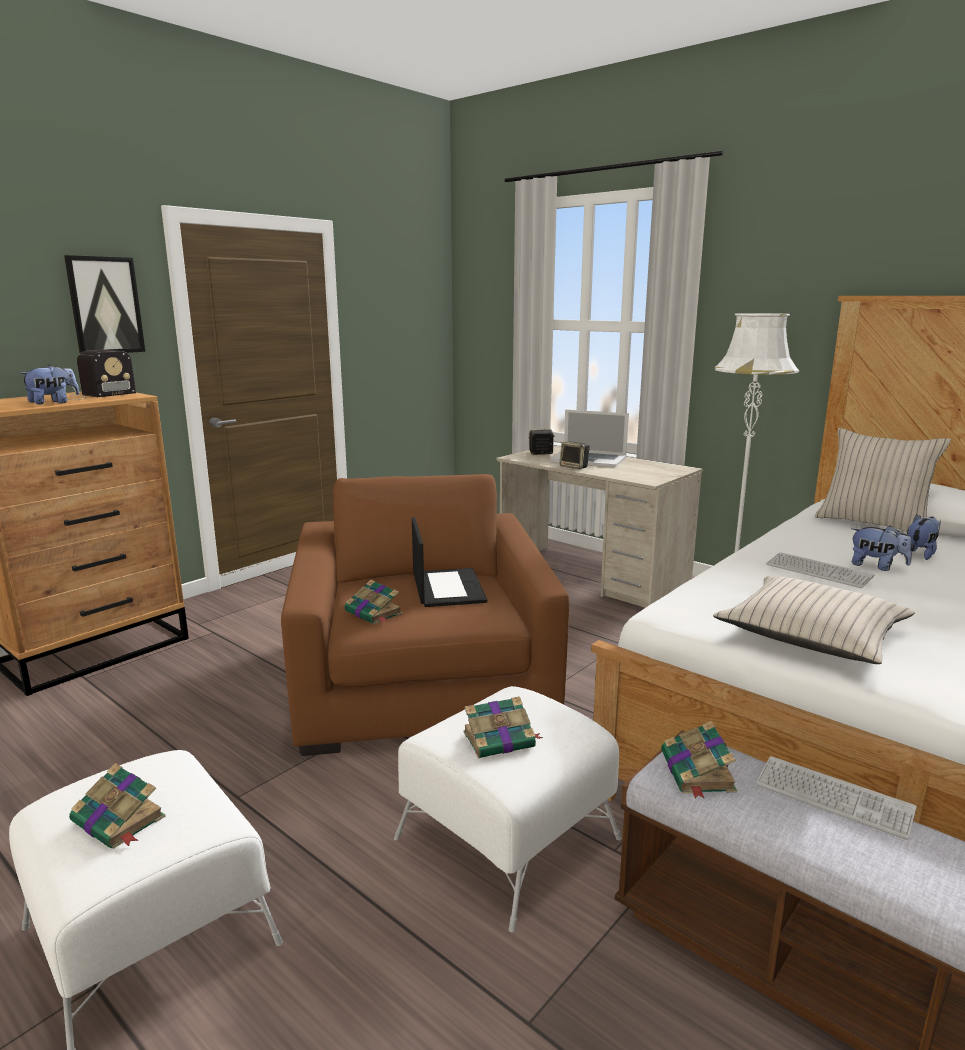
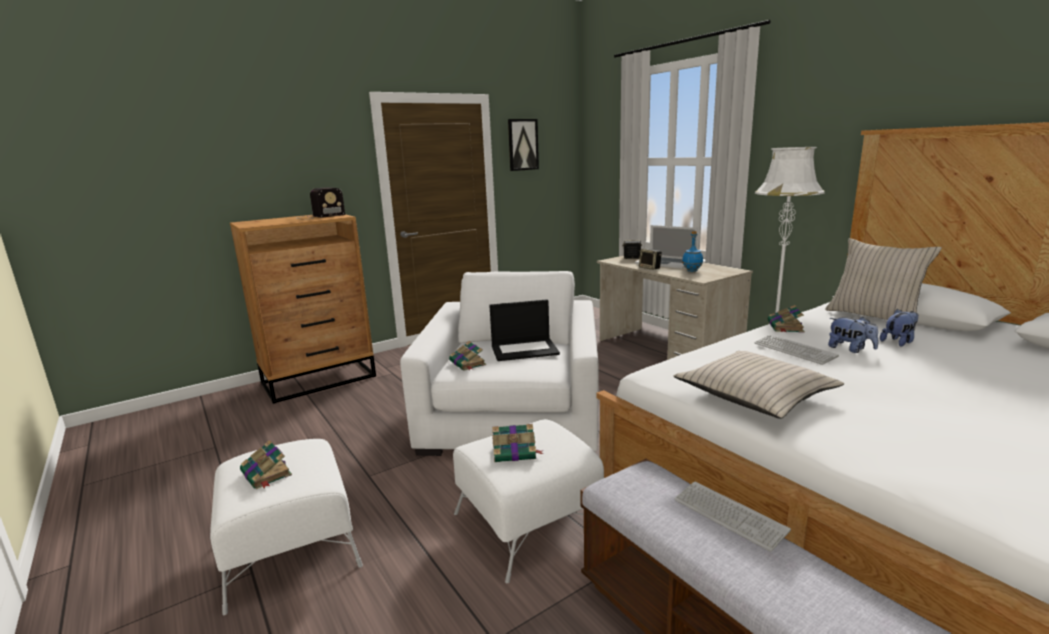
camera: 15 degrees right, 0 degrees up
plush toy [19,365,79,405] -> none
picture [64,255,145,353] -> picture moved to [508,119,539,171]
brown armchair [281,474,569,756] -> white armchair [400,271,598,456]
laptop [412,517,487,607] -> laptop turned 75 degrees clockwise [489,299,560,361]
book [661,721,737,799] -> book moved to [767,305,805,333]
none -> blue bottle [682,231,703,272]

